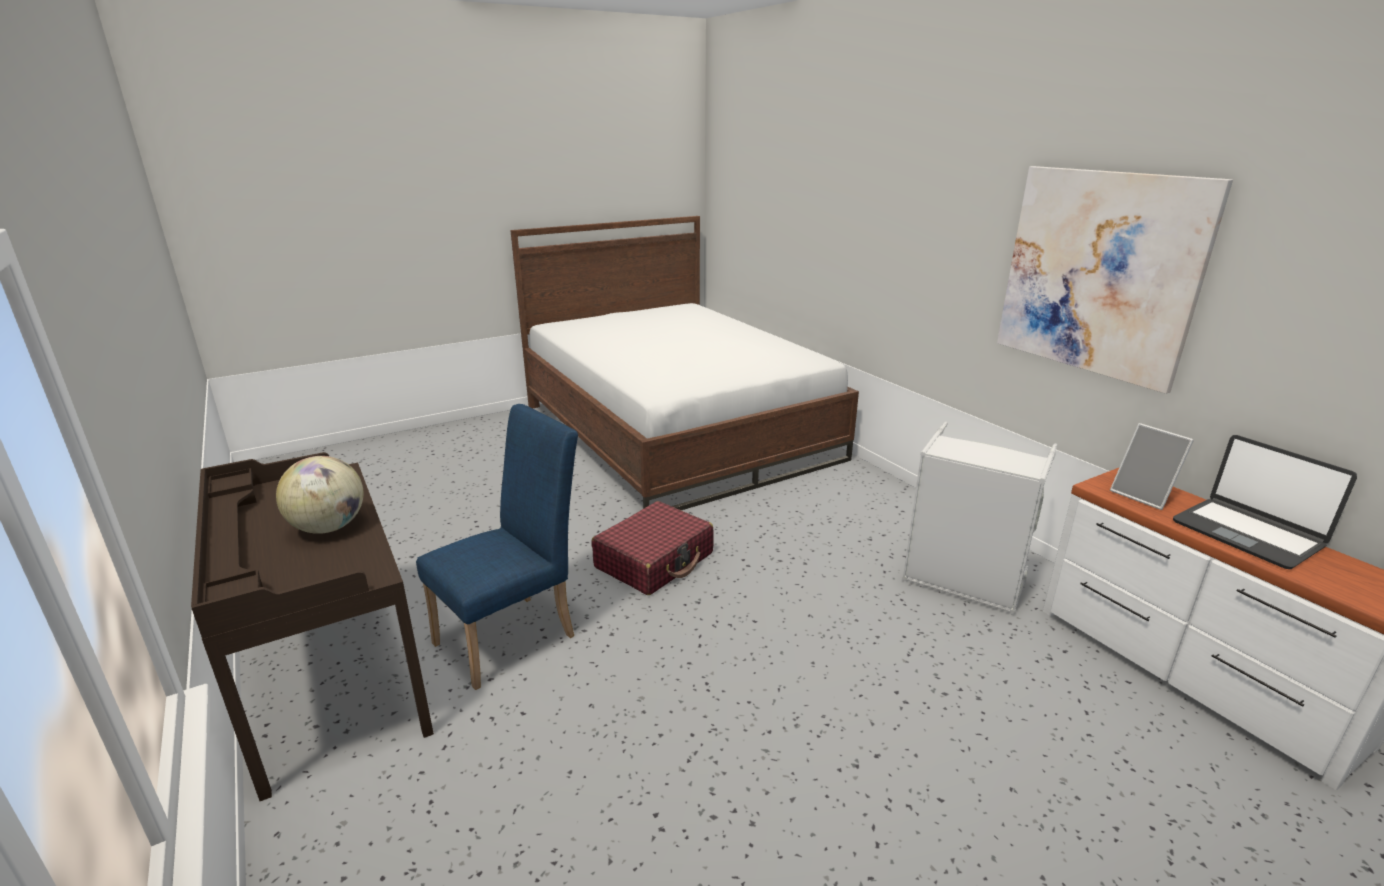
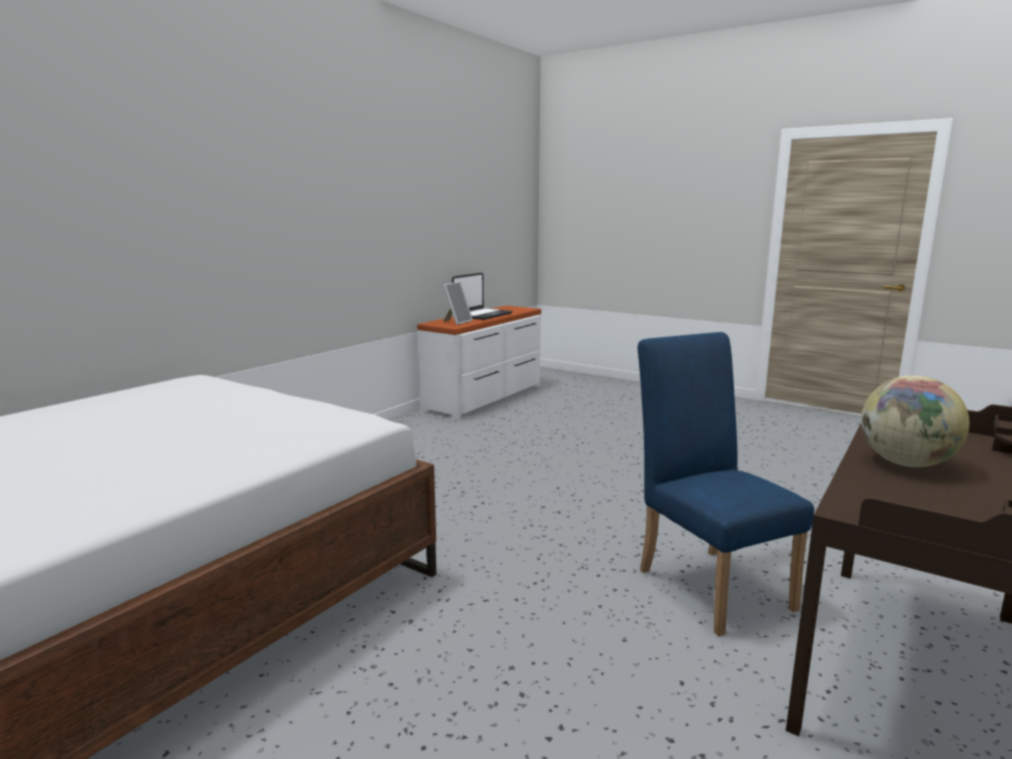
camera: 115 degrees left, 10 degrees down
blue chair [416,404,578,690] -> blue chair turned 45 degrees clockwise [637,332,814,636]
red suitcase [592,501,714,595] -> none
grey laundry basket [902,422,1057,615] -> none
picture [997,166,1233,394] -> none

